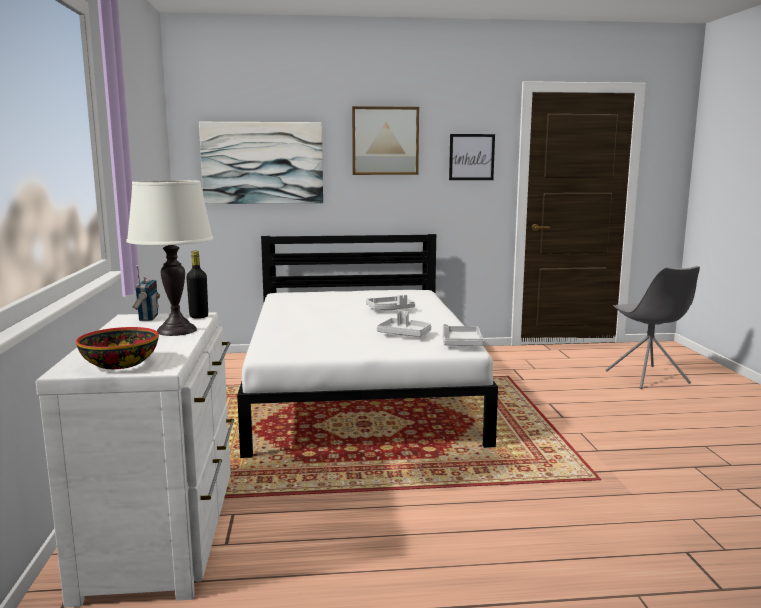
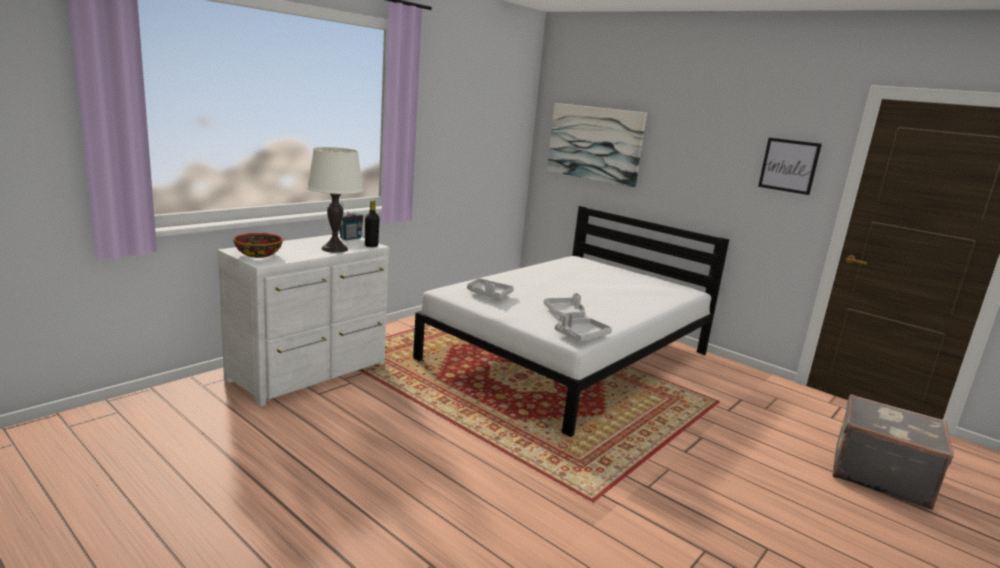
camera: 45 degrees right, 5 degrees up
picture [352,106,419,175] -> none
grey tray [366,295,415,310] -> grey tray moved to [467,278,514,299]
grey chair [606,266,700,389] -> grey suitcase [832,394,954,510]

